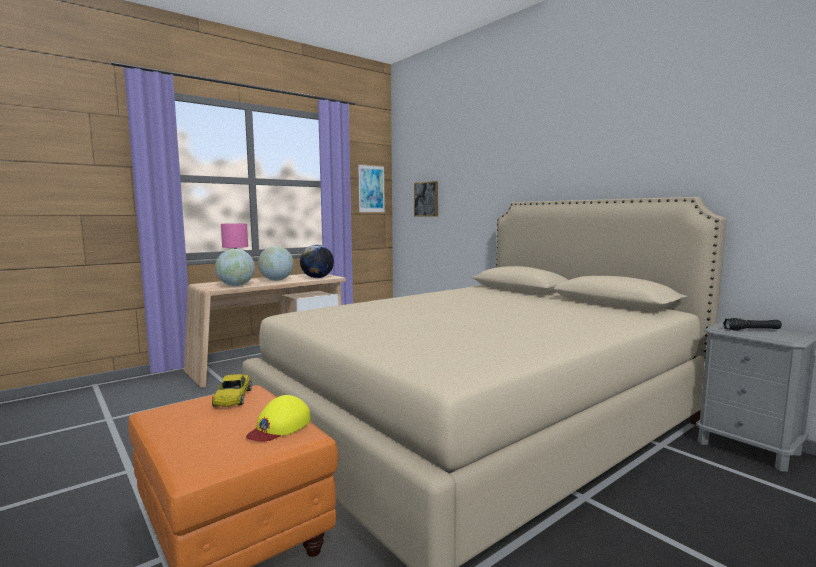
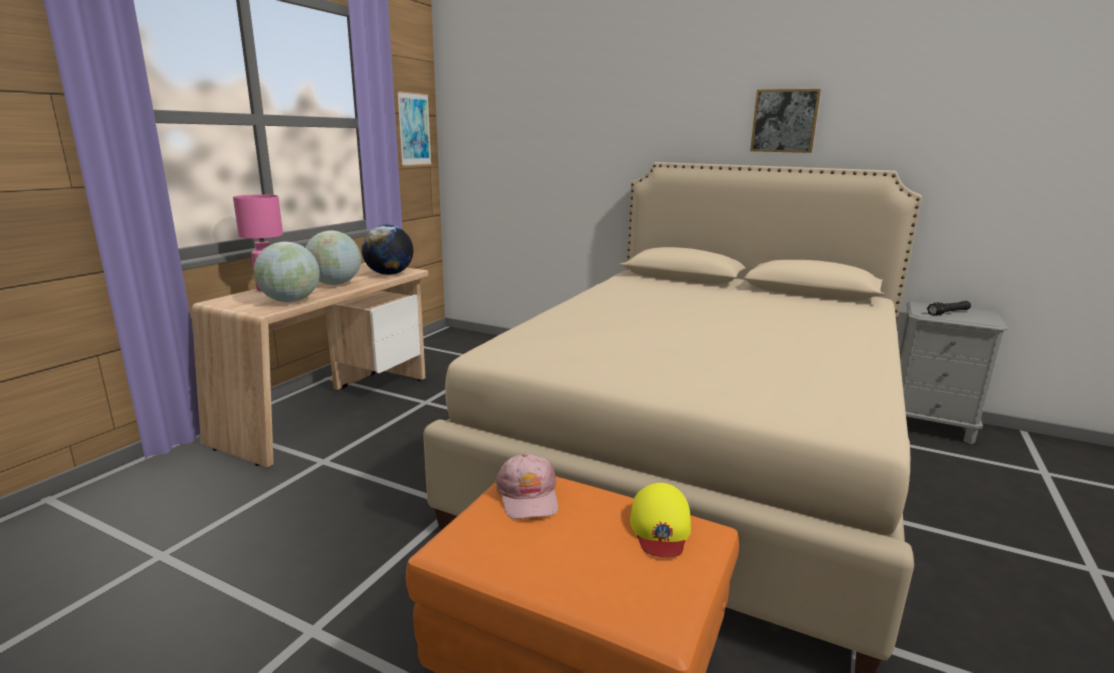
camera: 25 degrees left, 10 degrees up
yellow toy car [212,374,252,407] -> pink cap [495,454,558,519]
picture [414,181,438,217] -> picture moved to [750,89,821,153]

